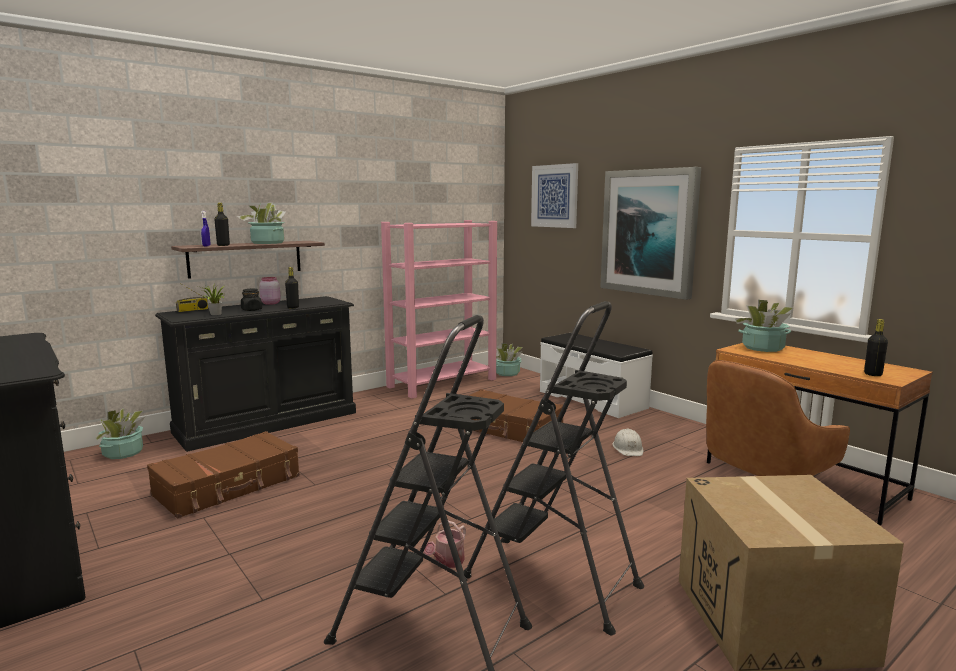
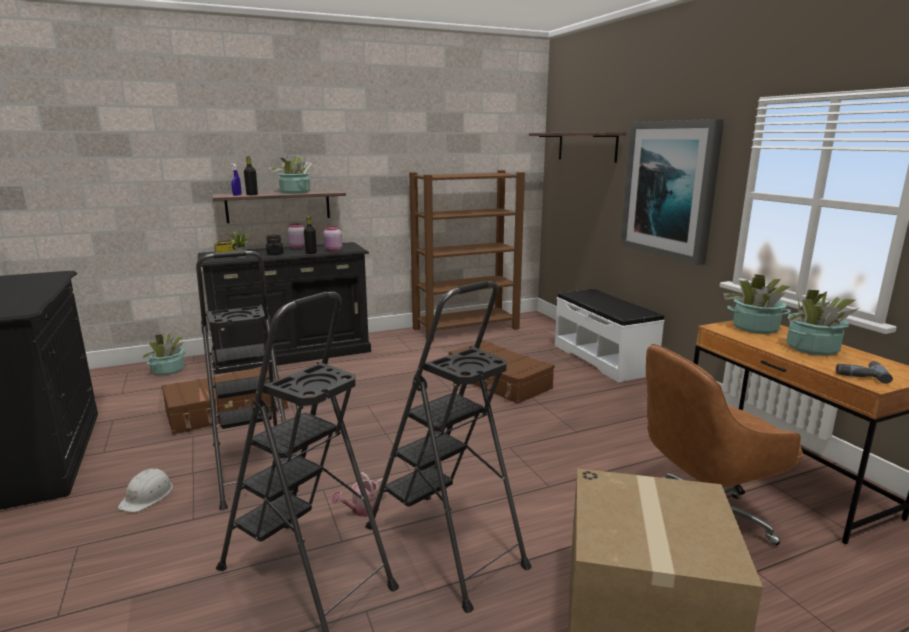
camera: 15 degrees right, 5 degrees up
pink bookcase [381,220,497,399] -> brown bookcase [409,170,525,342]
potted plant [496,343,522,376] -> potted plant moved to [786,290,859,356]
picture [531,163,578,228] -> shelf [529,132,626,163]
white hard hat [612,429,643,456] -> white hard hat moved to [118,469,173,512]
black bottle [864,319,888,376] -> power drill [836,361,893,384]
none -> step ladder [196,250,299,510]
none -> pink jar [323,226,342,252]

